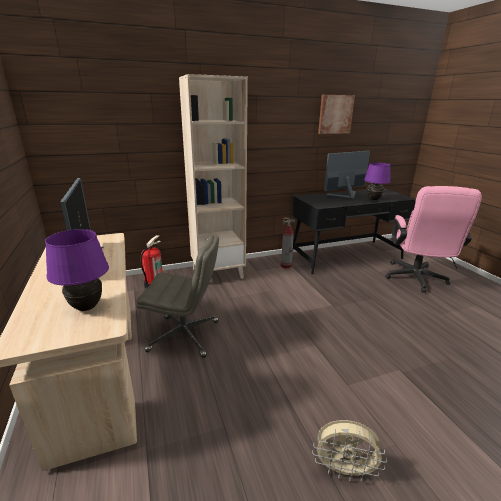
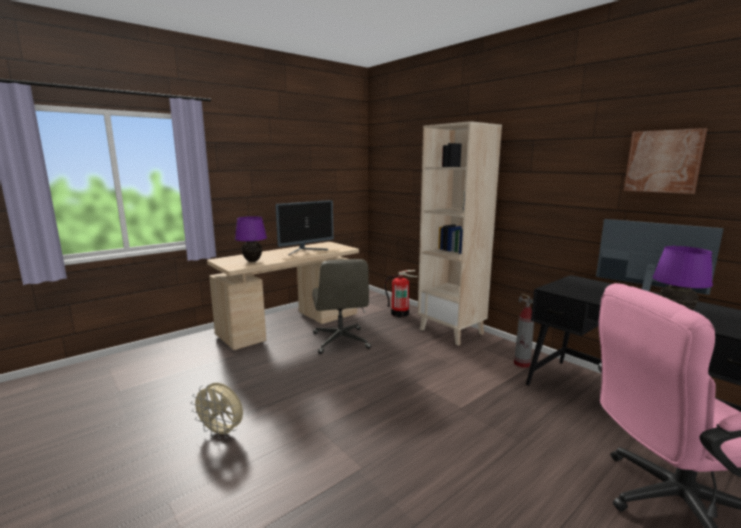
camera: 70 degrees right, 10 degrees down
beige fan [312,420,387,482] -> beige fan turned 60 degrees counterclockwise [191,383,243,439]

